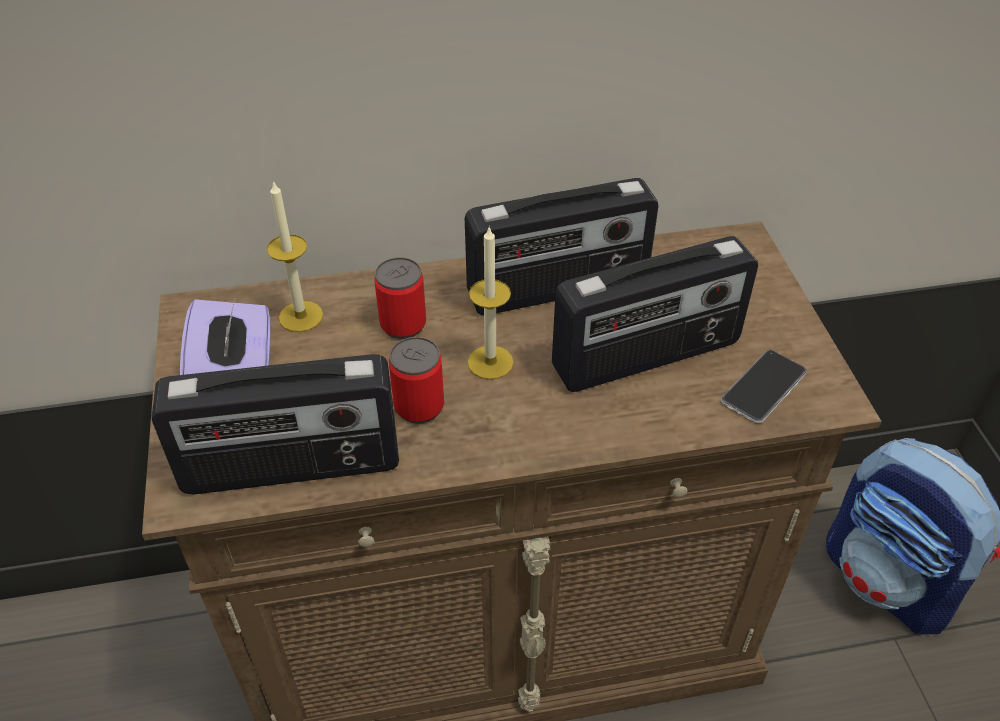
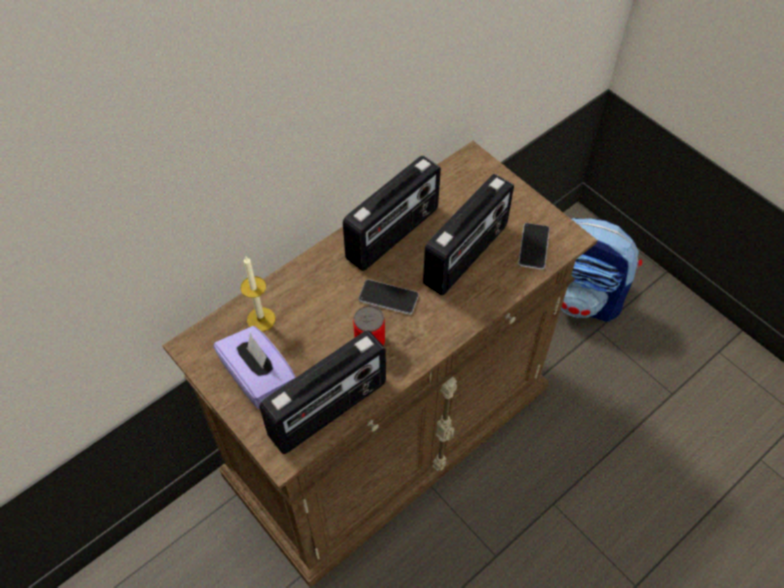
camera: 30 degrees left, 10 degrees up
can [374,257,426,339] -> none
candle [467,227,514,380] -> phone [358,279,419,315]

